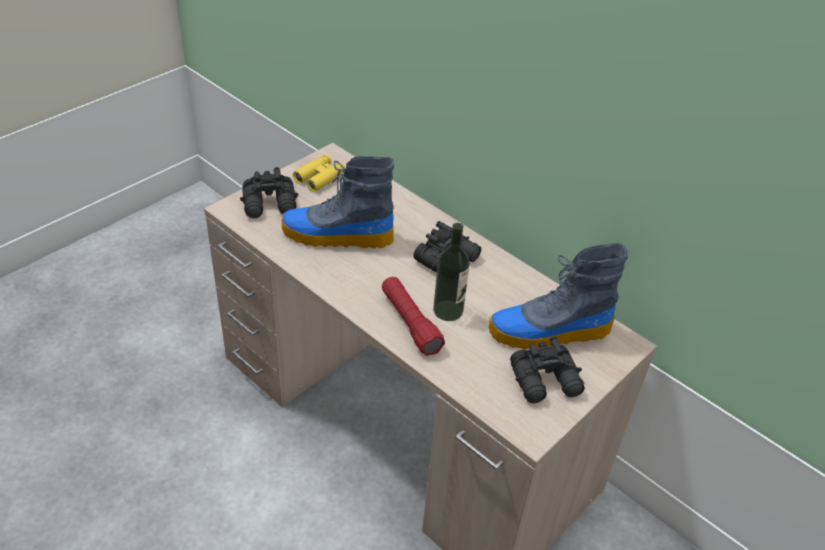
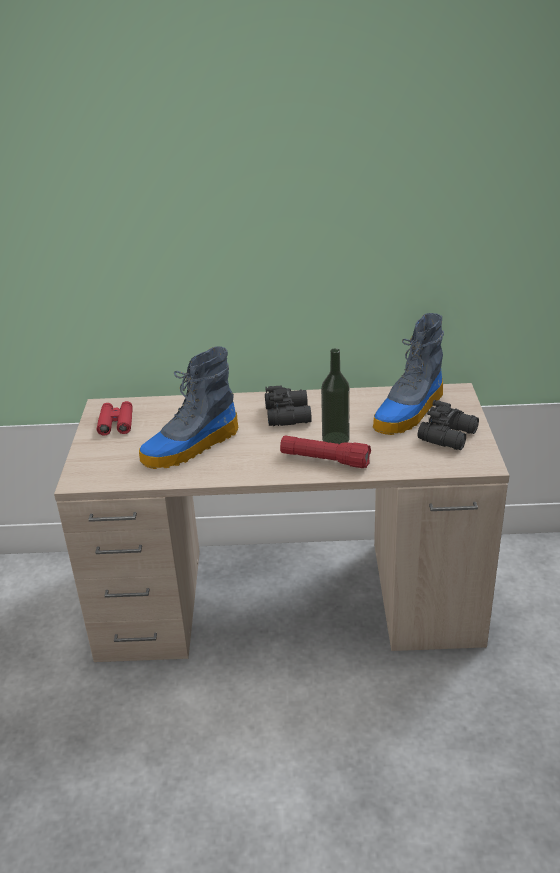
camera: 40 degrees left, 10 degrees down
black binoculars [240,167,298,218] -> none
yellow binoculars [293,154,345,192] -> red binoculars [97,401,133,436]

